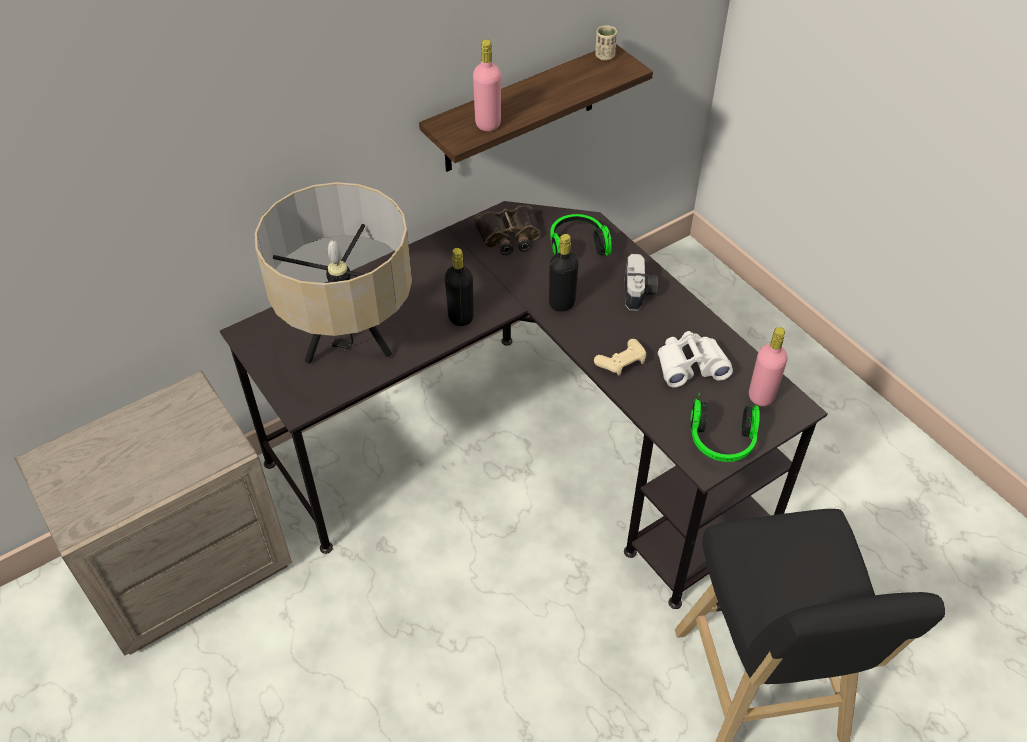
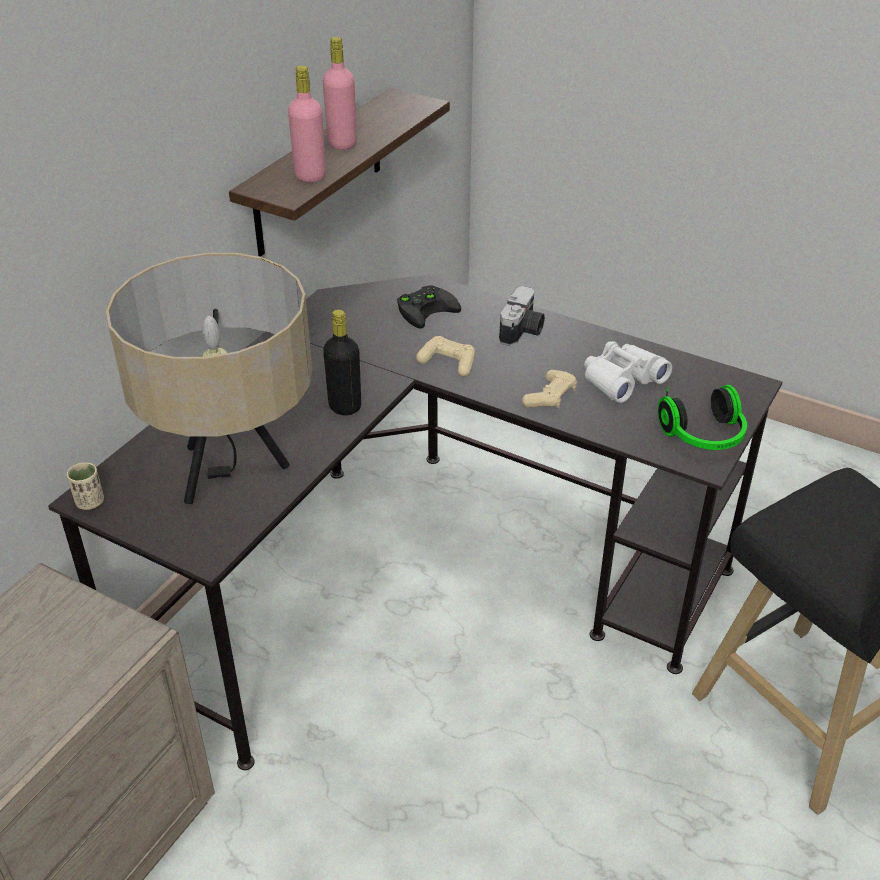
camera: 25 degrees left, 10 degrees down
binoculars [474,205,540,255] -> none
black bottle [549,234,579,312] -> beige game controller [416,336,475,377]
headphones [550,214,612,256] -> black game controller [397,285,461,329]
beige cup [595,25,617,60] -> beige cup moved to [67,463,104,510]
camera [625,254,658,311] -> camera turned 45 degrees clockwise [499,286,545,346]
pink bottle [749,327,787,406] -> pink bottle moved to [323,37,357,150]

